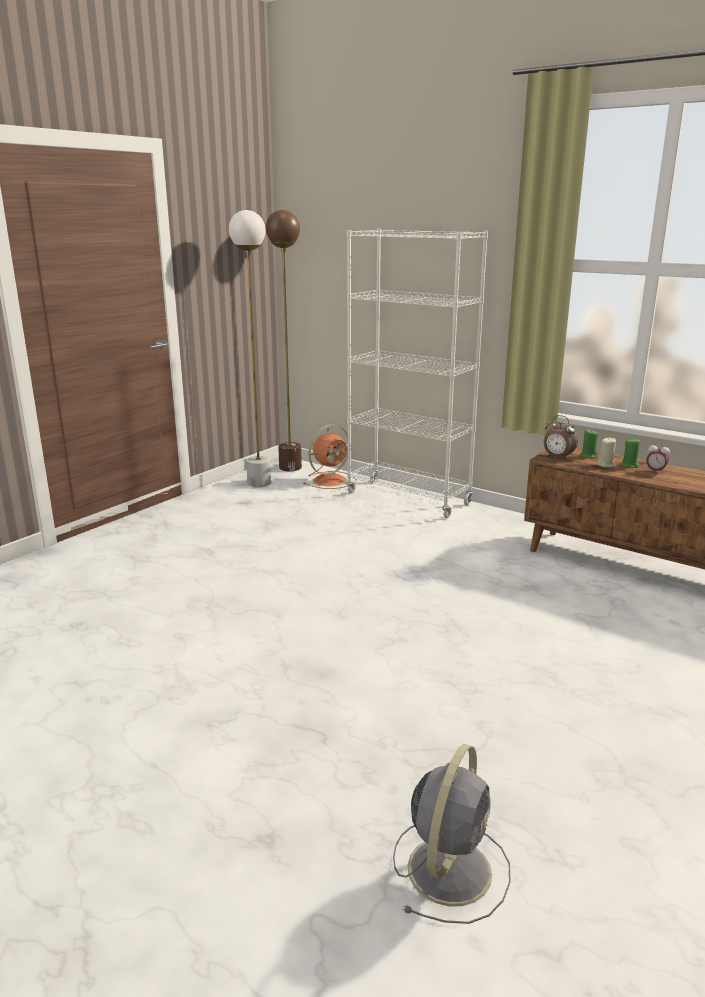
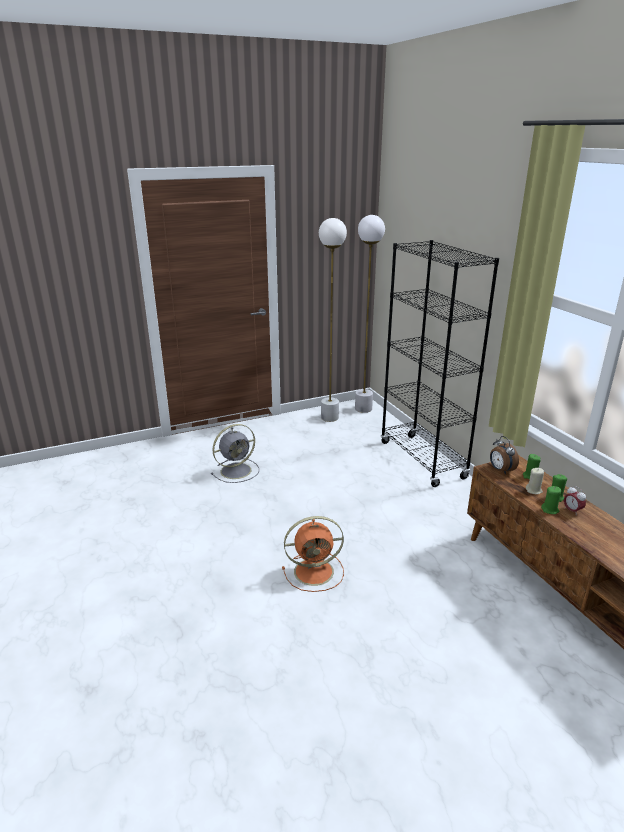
camera: 30 degrees right, 5 degrees up
brown floor lamp [265,210,302,472] -> white floor lamp [355,215,385,413]
orange fan [303,424,356,489] -> orange fan moved to [282,516,344,592]
white bookcase [346,229,488,518] -> black bookcase [381,240,499,487]
grey fan [393,744,511,924] -> grey fan moved to [211,424,259,483]
none -> green candle [541,486,561,514]

